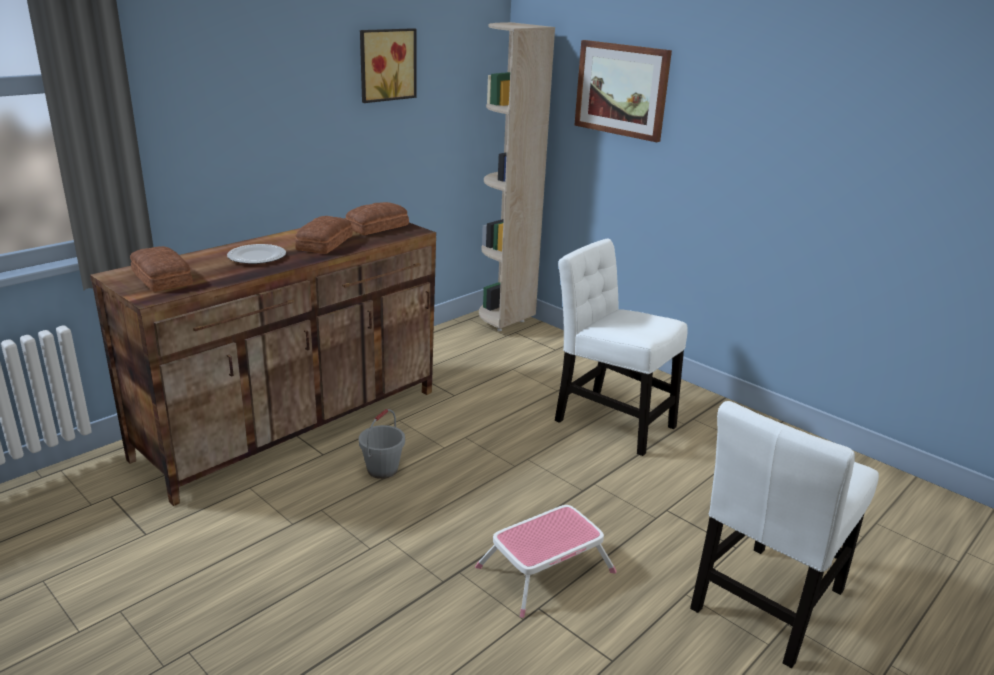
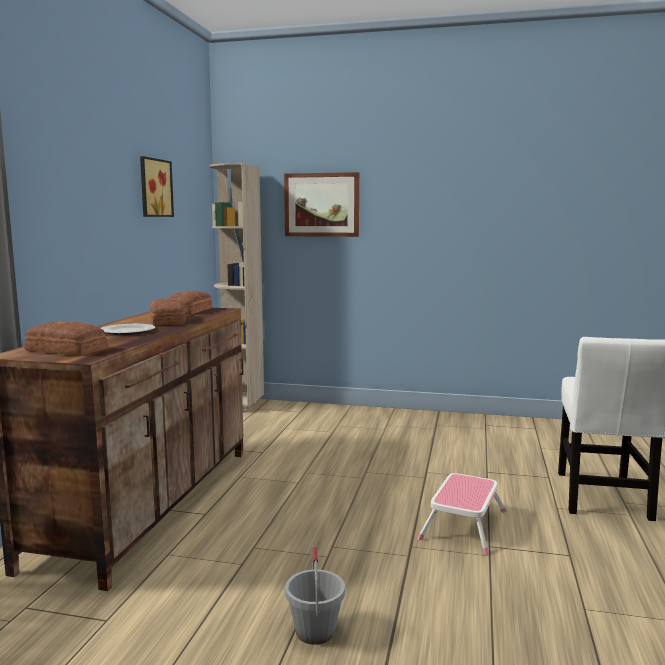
camera: 30 degrees left, 15 degrees down
grey bucket [359,409,405,479] -> grey bucket moved to [285,546,345,645]
white chair [555,238,688,456] -> none

